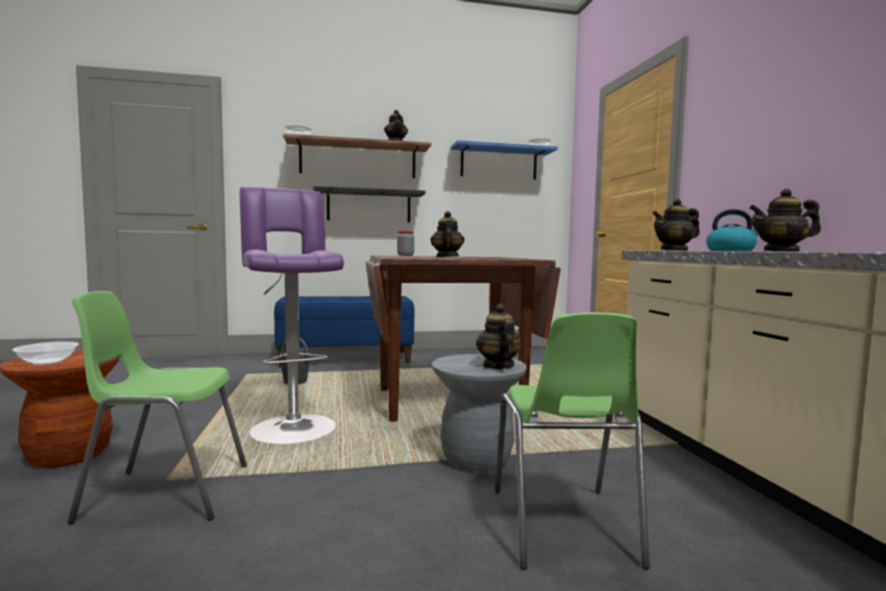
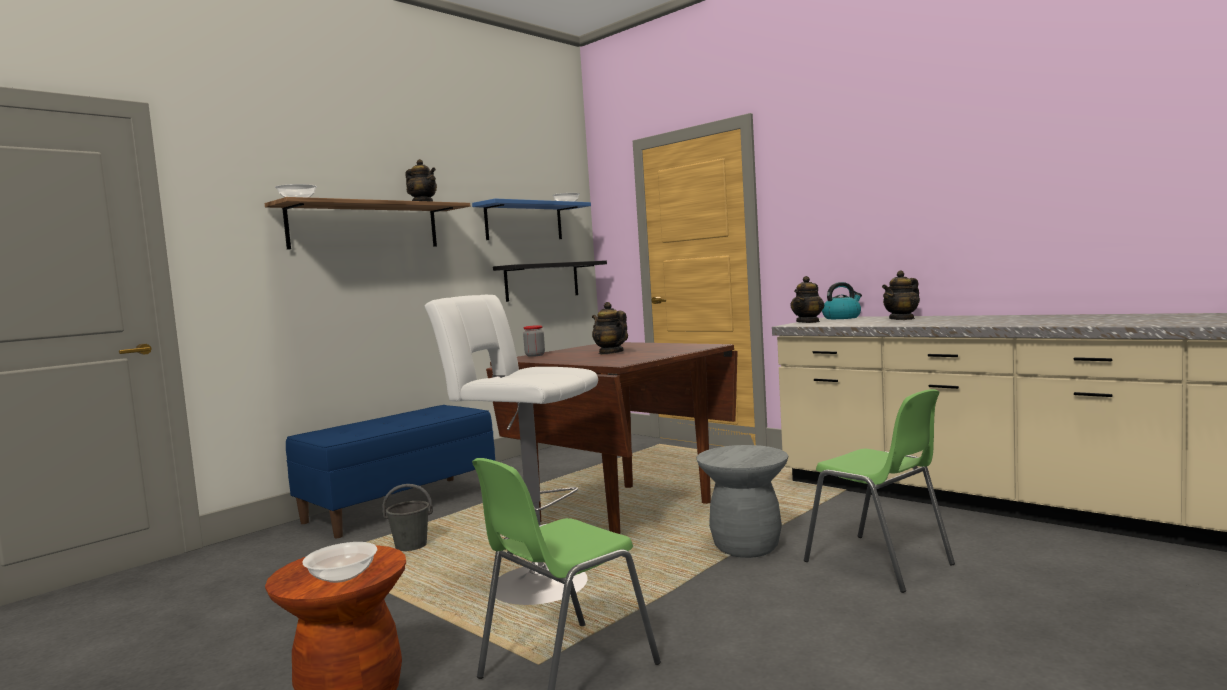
camera: 35 degrees left, 0 degrees up
purple stool [240,187,344,444] -> white stool [425,295,598,605]
black shelf [314,186,426,223] -> black shelf moved to [493,260,607,302]
teapot [476,304,522,369] -> none

